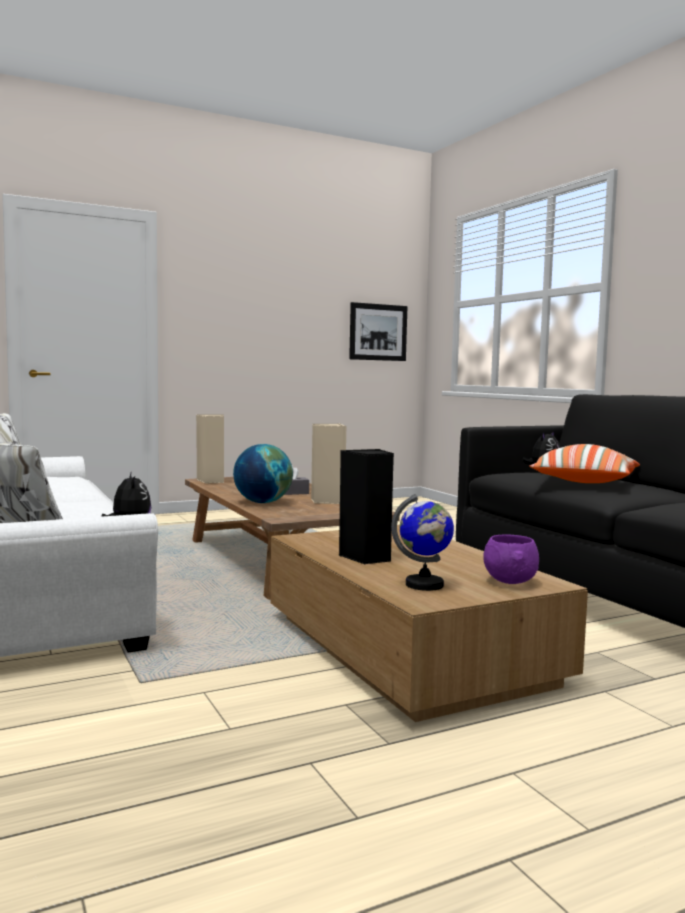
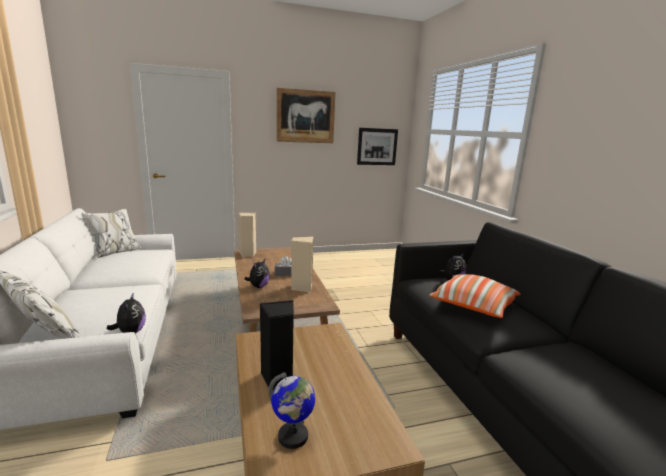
camera: 10 degrees right, 10 degrees up
globe [233,444,293,503] -> plush toy [244,259,270,288]
purple bowl [483,534,539,584] -> none
none -> picture [277,88,336,143]

